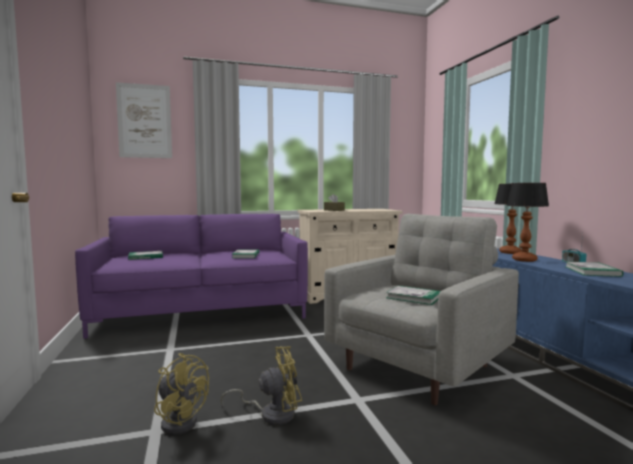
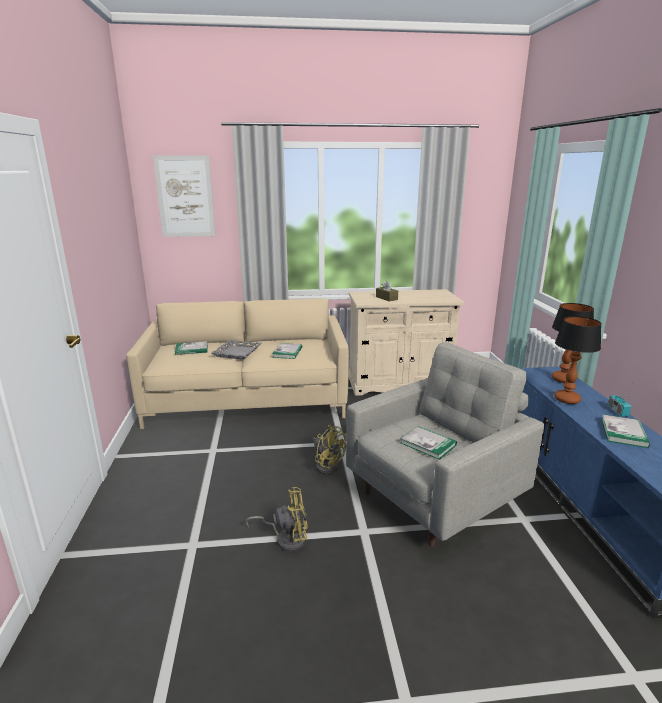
camera: 10 degrees right, 15 degrees up
purple sofa [75,214,308,339] -> beige sofa [126,299,349,429]
yellow fan [154,353,209,435] -> yellow fan moved to [313,425,346,474]
none -> grey tray [211,340,261,360]

